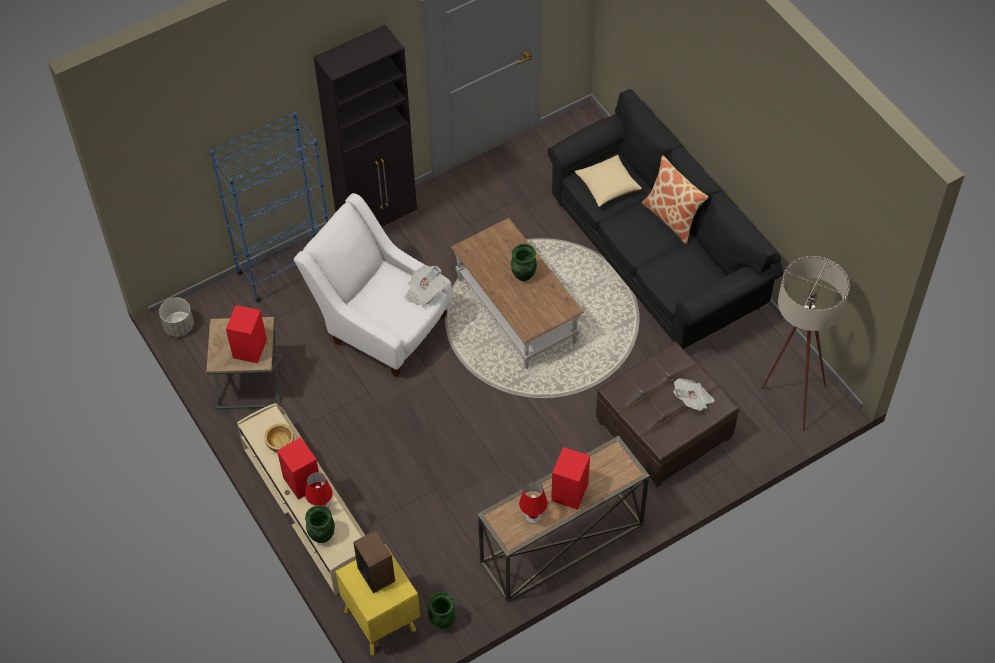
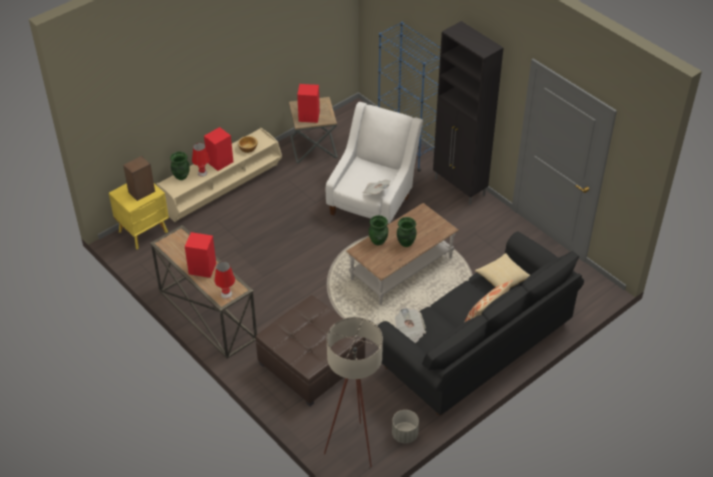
camera: 80 degrees right, 10 degrees down
grey planter [159,298,194,337] -> grey planter moved to [392,410,419,444]
green vase [428,592,456,629] -> green vase moved to [369,215,388,245]
red table lamp [519,481,548,524] -> red table lamp moved to [214,261,235,299]
newspaper [673,378,715,411] -> newspaper moved to [395,307,426,343]

